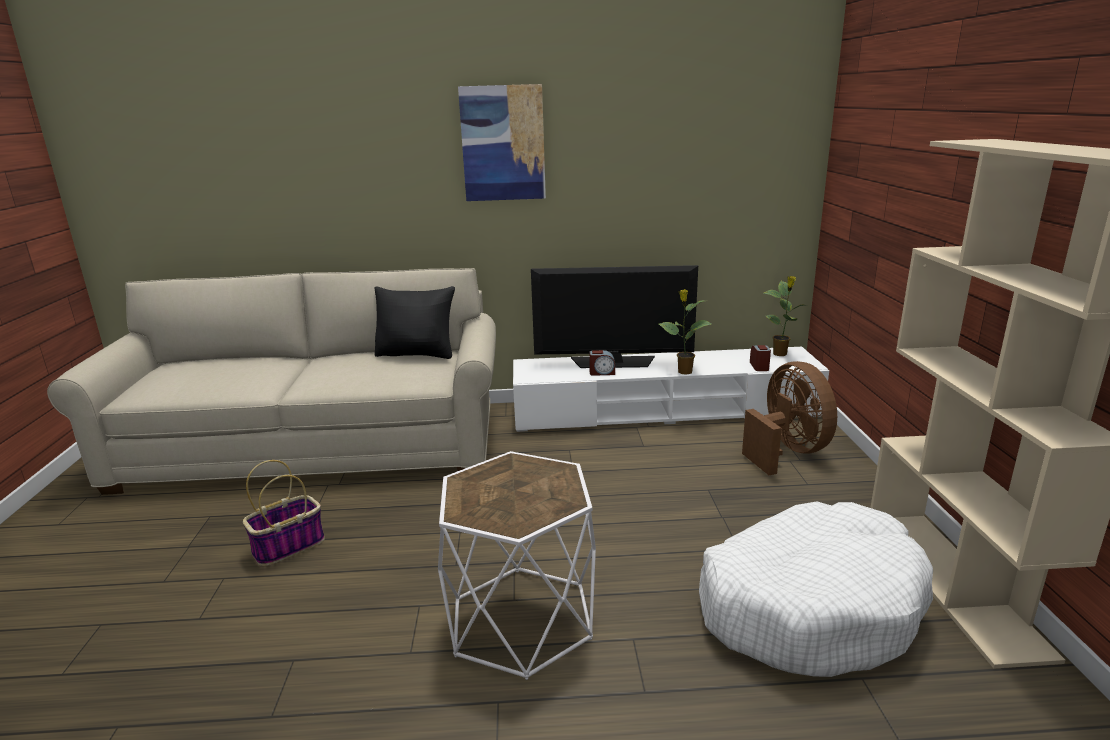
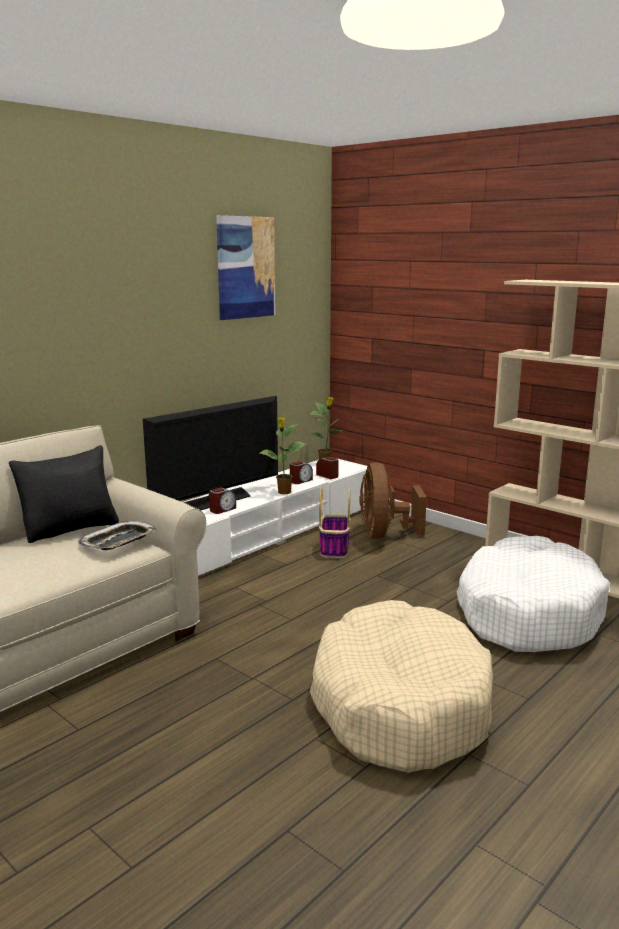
camera: 45 degrees left, 5 degrees down
basket [243,460,325,566] -> basket moved to [319,488,351,558]
white side table [438,451,596,680] -> beige dog bed [310,600,493,773]
picture [458,84,546,201] -> picture moved to [216,215,275,320]
brown fan [742,361,837,475] -> brown fan turned 120 degrees counterclockwise [359,462,427,540]
none -> tray [78,521,157,550]
none -> alarm clock [290,461,313,484]

